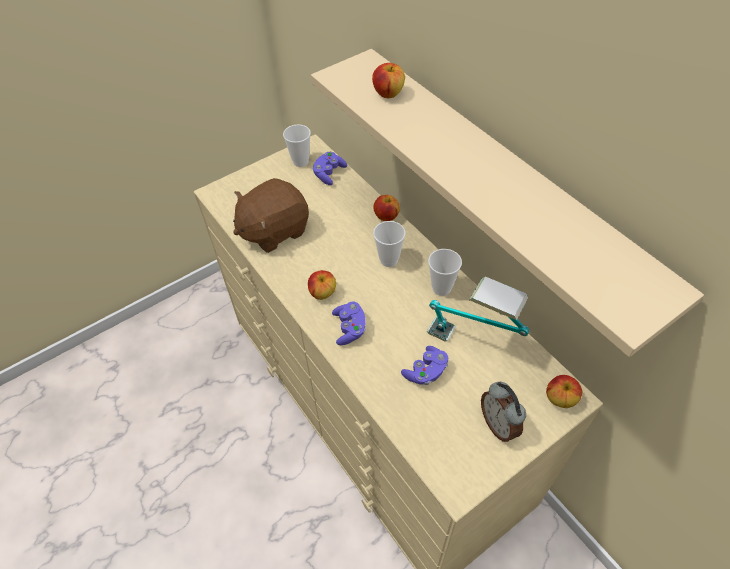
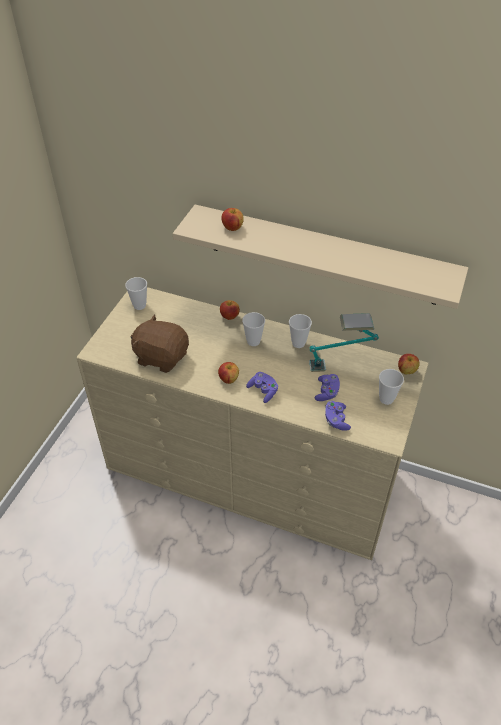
camera: 35 degrees left, 5 degrees down
brown plush toy [233,178,309,253] -> brown plush toy turned 90 degrees clockwise [130,314,189,373]
purple game controller [313,151,347,185] -> purple game controller moved to [325,401,351,431]
alarm clock [481,382,526,442] -> cup [379,369,404,405]

